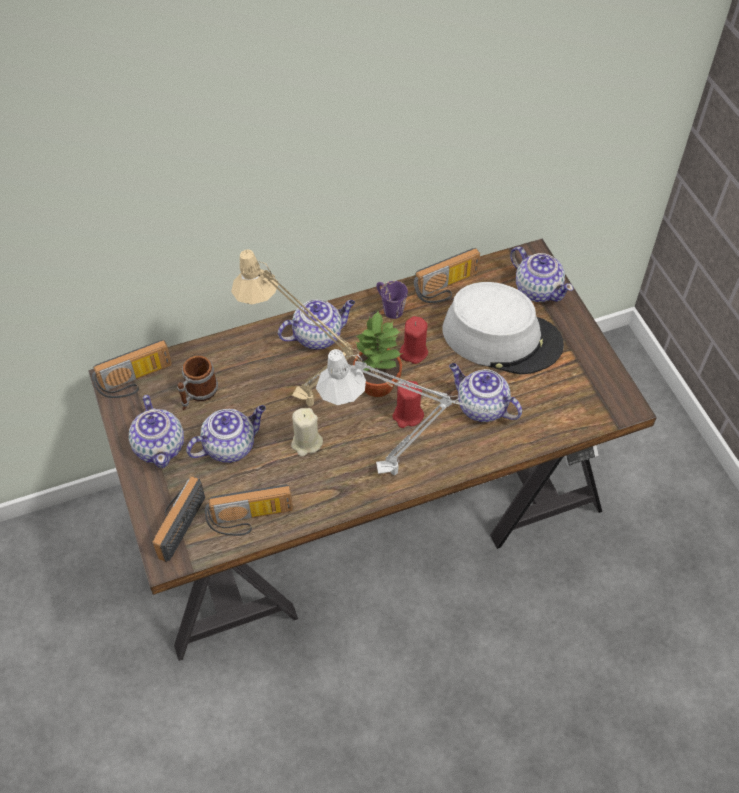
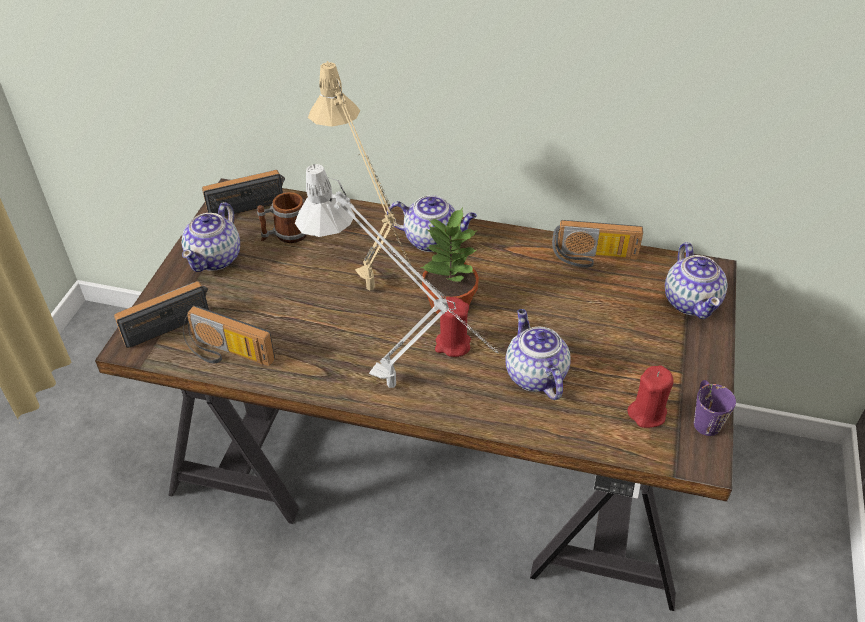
camera: 35 degrees right, 10 degrees down
radio [92,340,172,398] -> radio turned 150 degrees clockwise [202,170,285,216]
teapot [186,405,266,463] -> none
beige candle [291,408,323,457] -> none
purple mug [376,281,408,319] -> purple mug moved to [694,380,736,436]
red candle [400,316,428,364] -> red candle moved to [627,365,673,428]
grey hat [442,282,564,374] -> none

